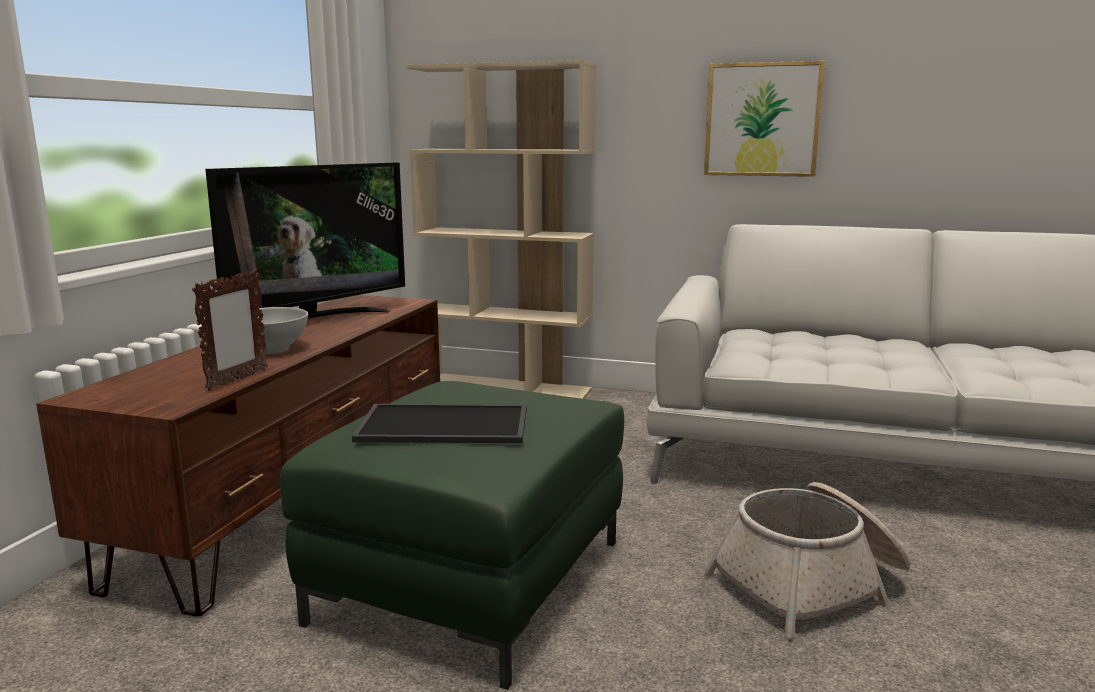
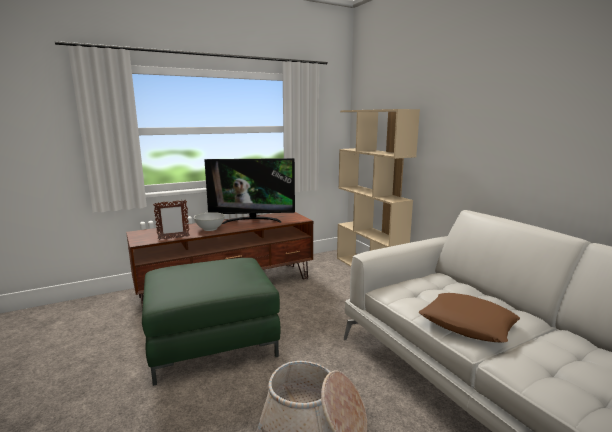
camera: 45 degrees right, 0 degrees up
tray [352,404,526,443] -> none
picture [704,61,825,177] -> none
none -> brown pillow [419,293,520,342]

